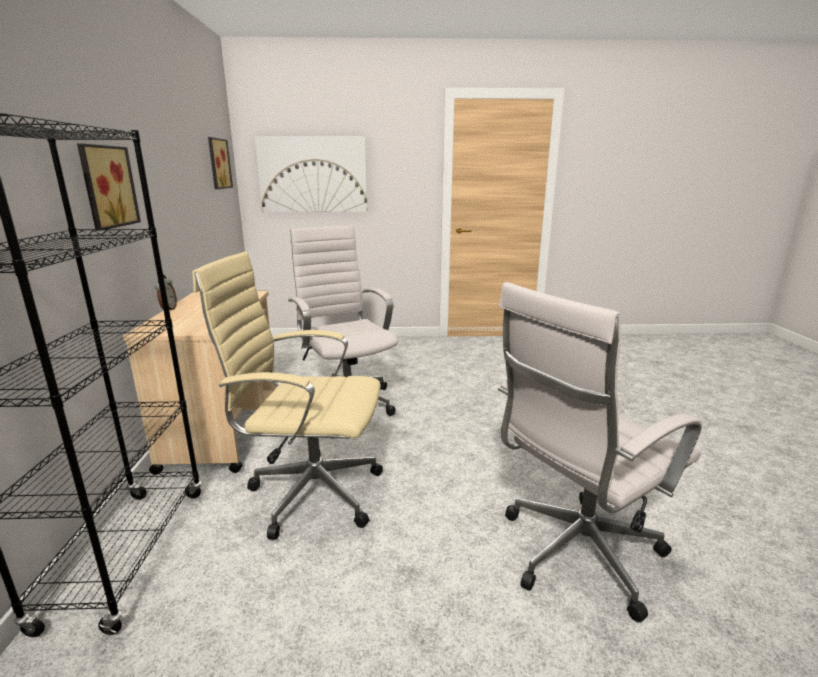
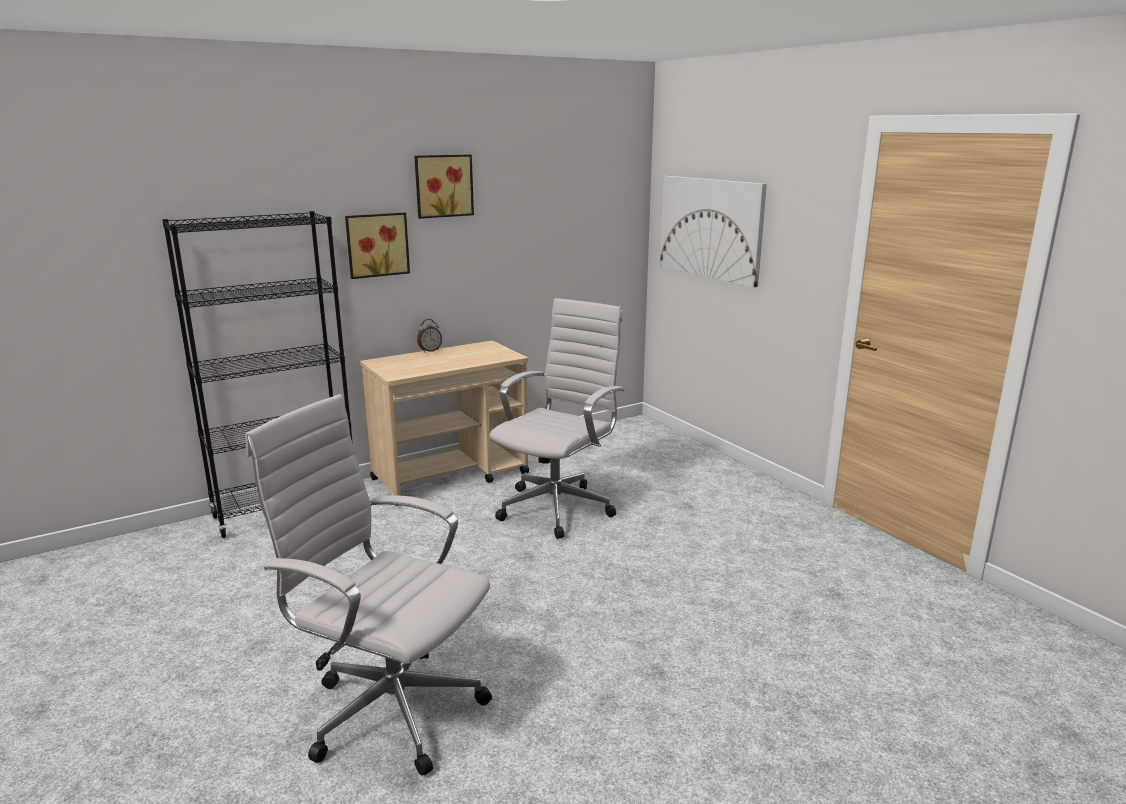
camera: 60 degrees right, 0 degrees up
beige office chair [192,252,383,540] -> none
picture [208,137,233,189] -> picture moved to [415,155,474,219]

